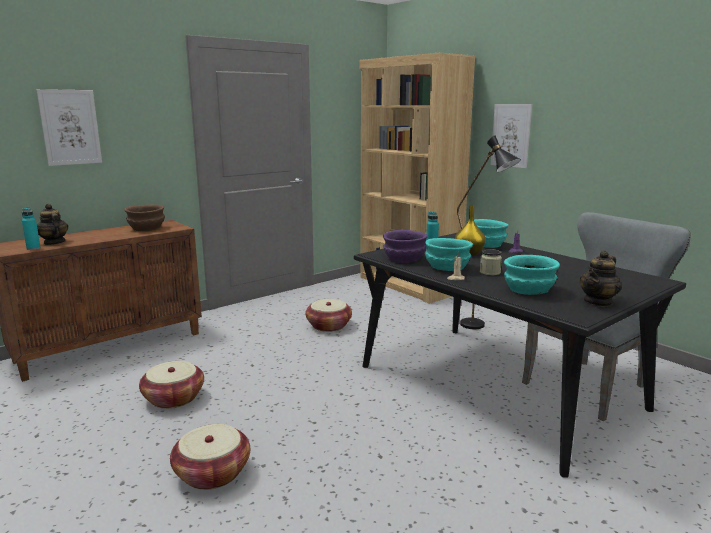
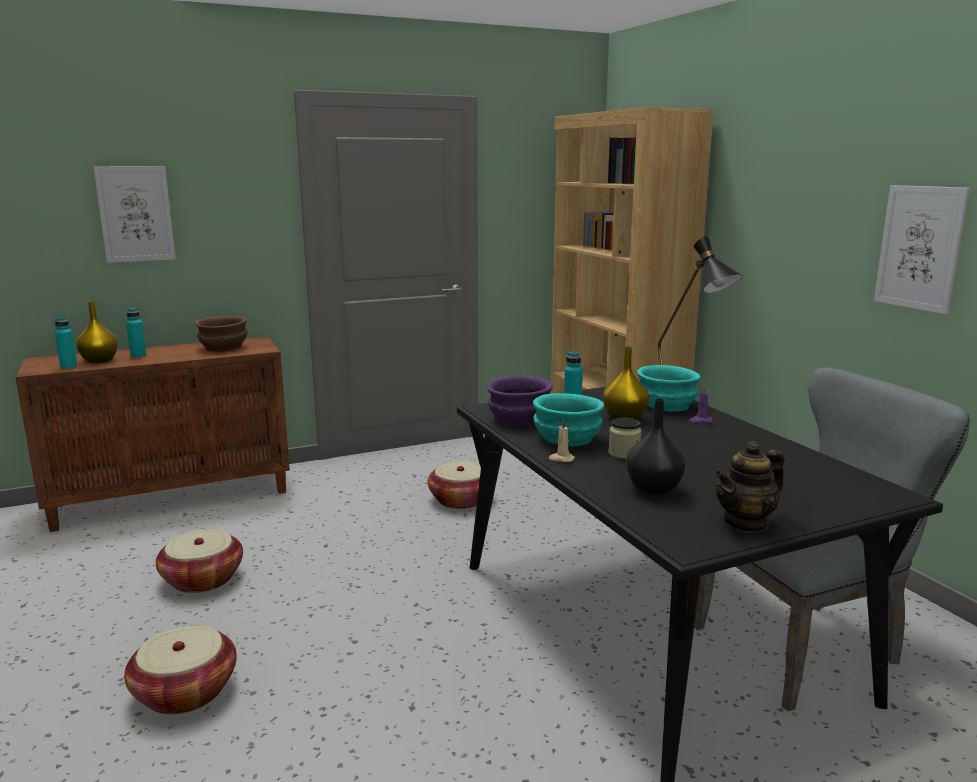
camera: 15 degrees right, 0 degrees up
teapot [37,204,68,245] -> yellow vase [76,301,118,363]
picture [491,104,532,168] -> picture moved to [874,185,970,315]
turquoise bowl [504,255,560,295] -> black vase [626,399,686,496]
none -> turquoise bottle [126,307,147,358]

